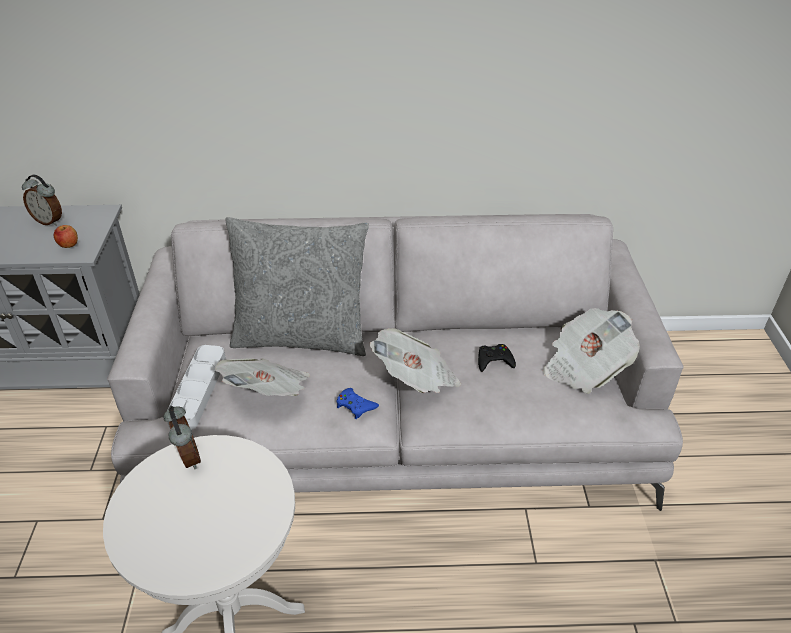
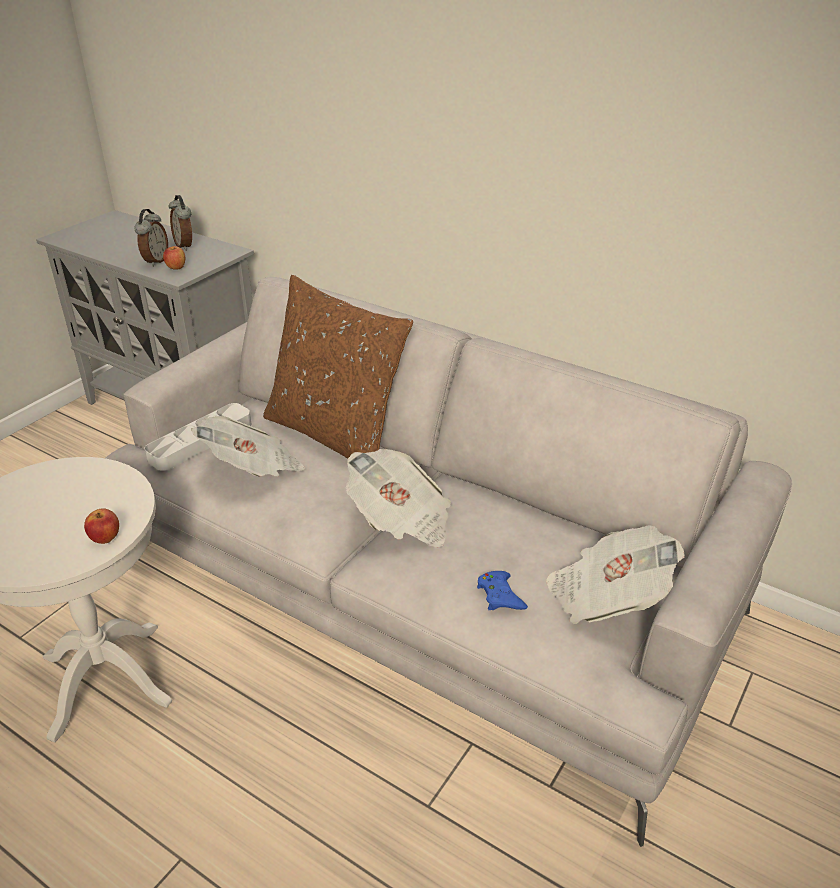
camera: 35 degrees right, 5 degrees down
alarm clock [164,406,201,469] -> alarm clock moved to [134,209,168,267]
grey pillow [225,217,369,356] -> brown pillow [263,275,413,459]
blue game controller [336,388,379,419] -> blue game controller moved to [477,571,528,610]
black game controller [478,344,516,372] -> none
none -> apple [84,509,119,544]

